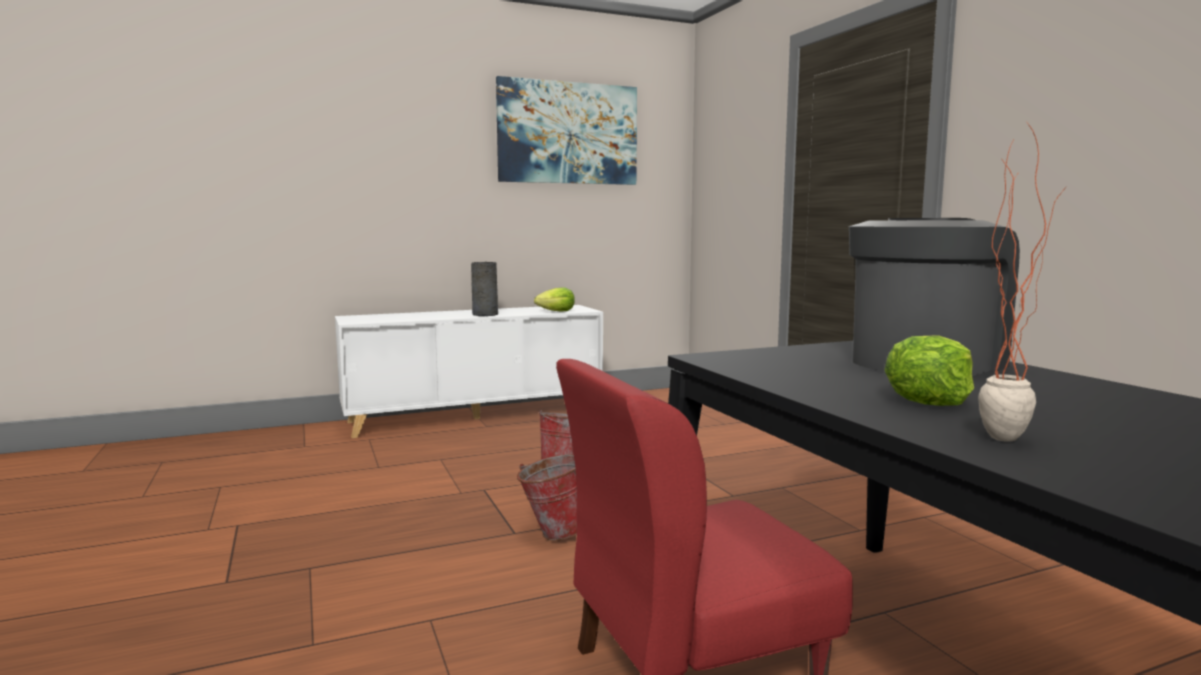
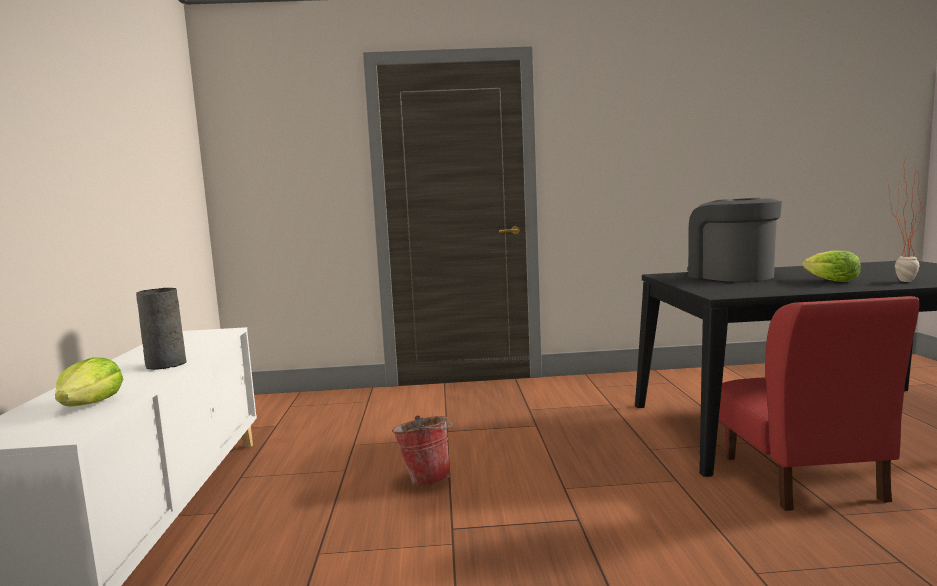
camera: 70 degrees left, 0 degrees up
picture [496,76,637,185] -> none
bucket [517,454,577,540] -> none
lettuce [534,287,575,312] -> lettuce moved to [55,357,123,407]

